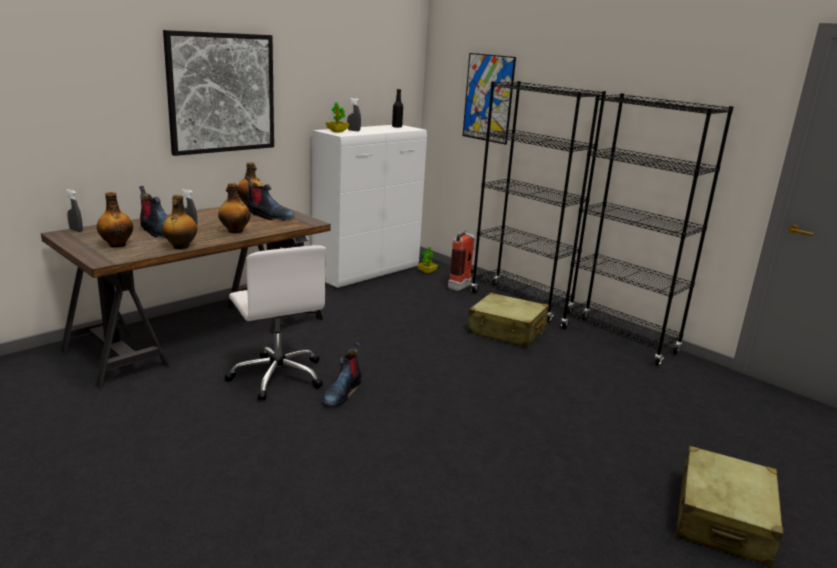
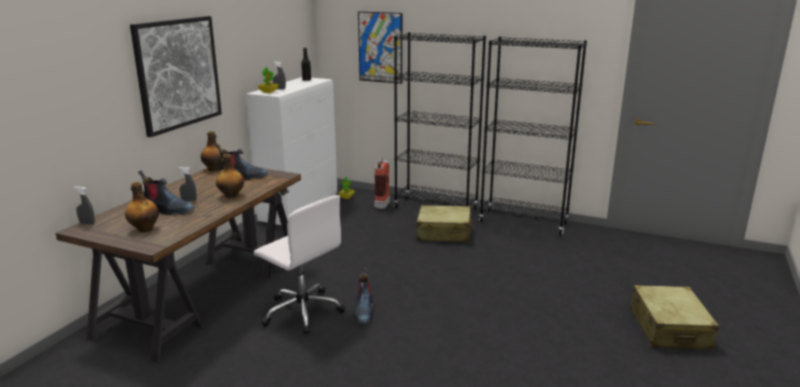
camera: 20 degrees left, 0 degrees up
bottle [162,195,197,249] -> none

